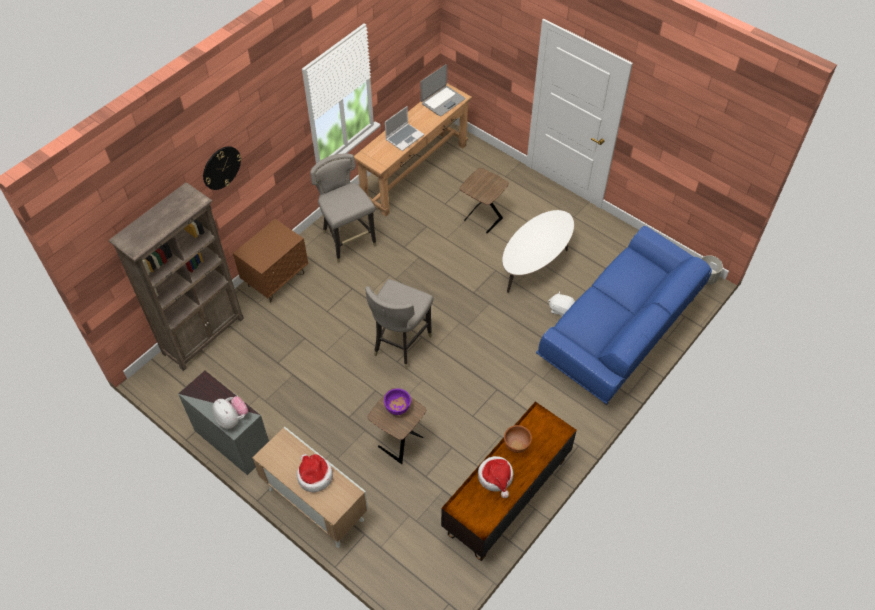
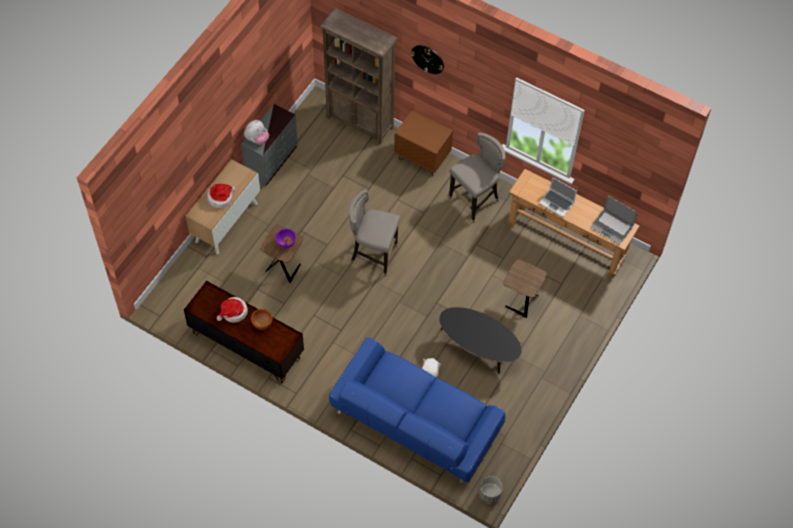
camera: 80 degrees right, 5 degrees up
white coffee table [502,210,574,293] -> black coffee table [439,307,522,374]

